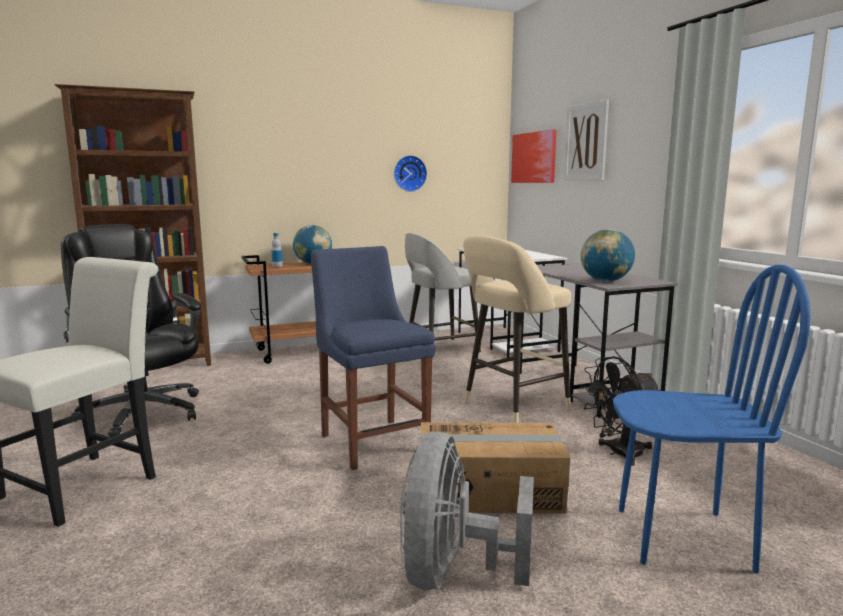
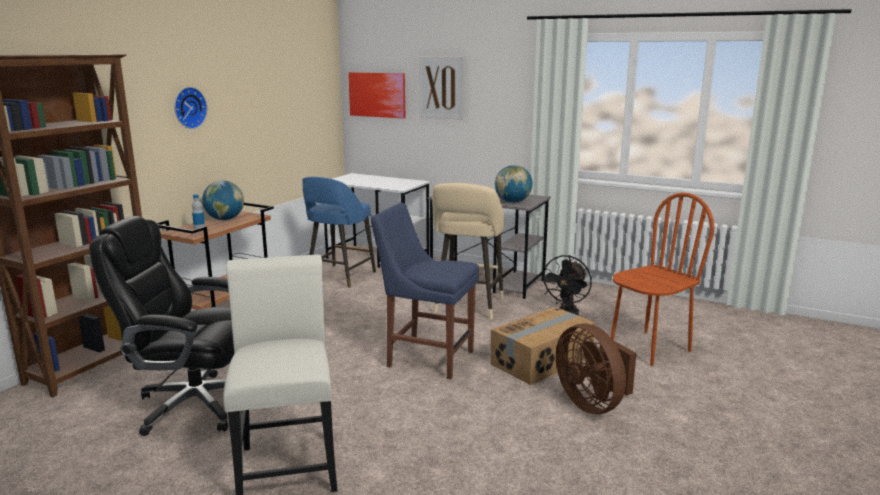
camera: 40 degrees left, 5 degrees up
wall clock [394,155,427,192] -> wall clock moved to [174,87,207,129]
grey fan [400,432,534,590] -> brown fan [556,324,637,414]
grey stool [405,233,481,353] -> blue stool [302,177,376,288]
blue chair [613,265,811,574] -> brown chair [611,192,714,366]

